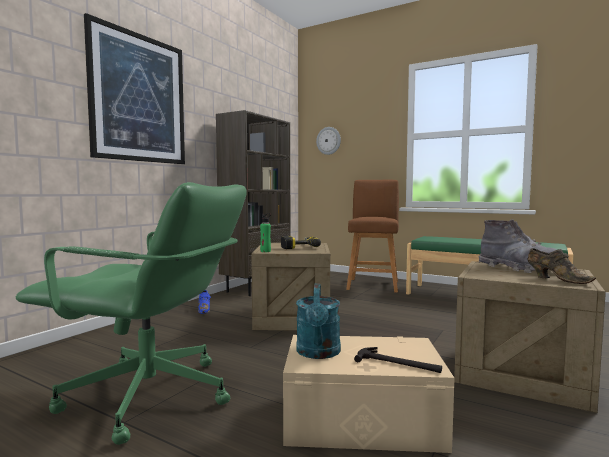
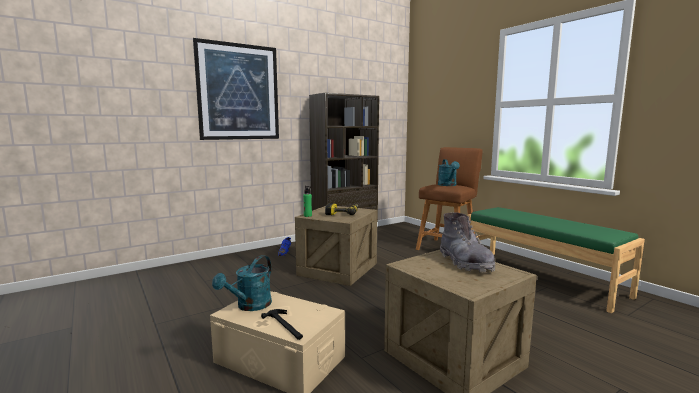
camera: 25 degrees right, 5 degrees up
green office chair [16,182,247,445] -> none
wall clock [316,127,341,155] -> none
brown shoe [527,248,596,284] -> none
none -> turquoise watering can [438,159,460,186]

